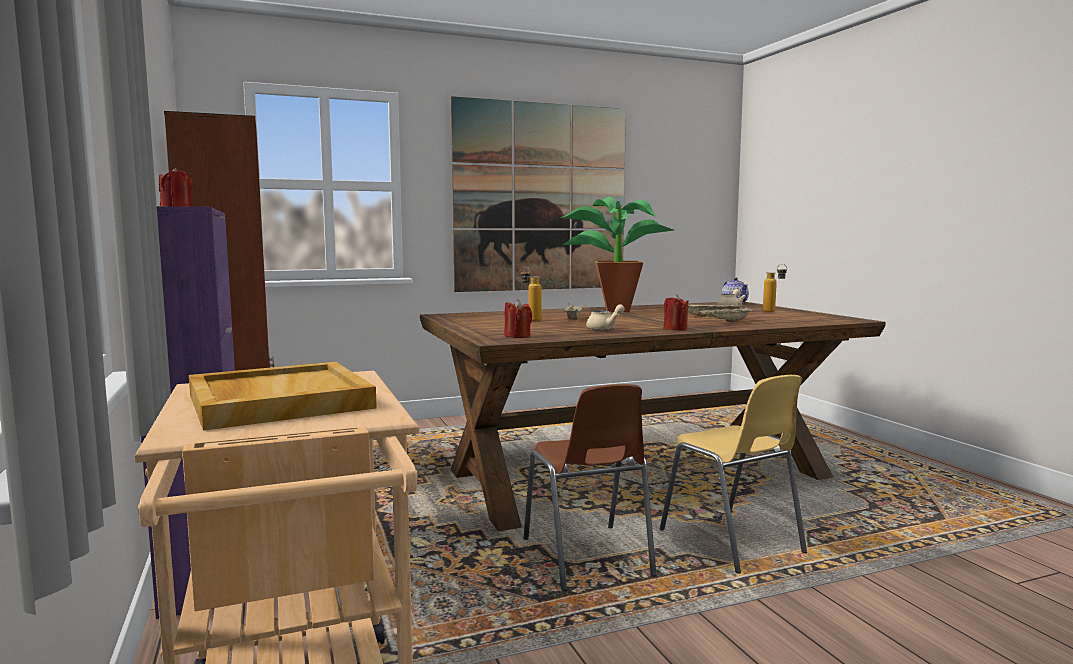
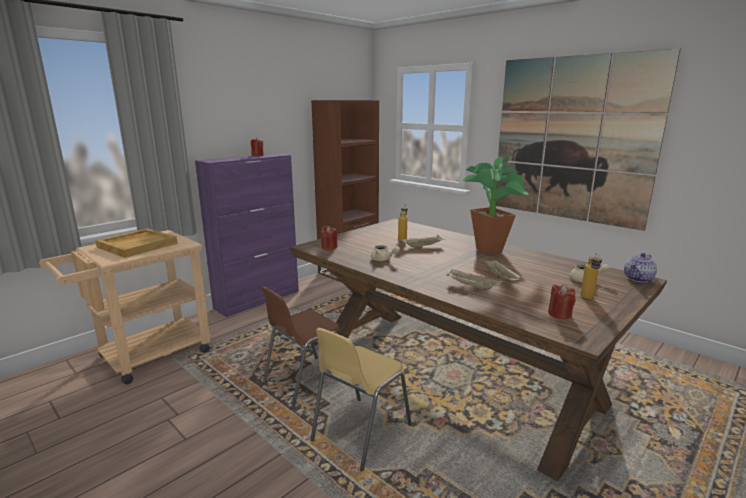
camera: 65 degrees right, 10 degrees up
red candle [663,294,689,330] -> red candle moved to [548,284,575,319]

